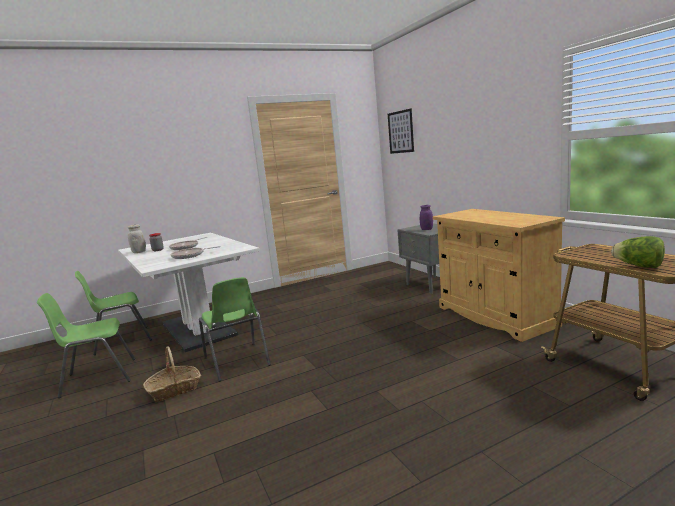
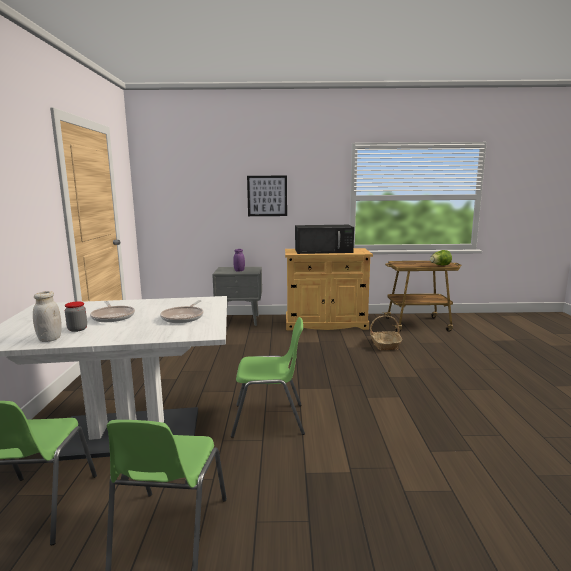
camera: 65 degrees left, 0 degrees up
basket [143,346,201,402] -> basket moved to [370,316,402,350]
picture [388,108,414,154] -> picture moved to [247,175,287,216]
none -> black microwave [295,225,354,254]

